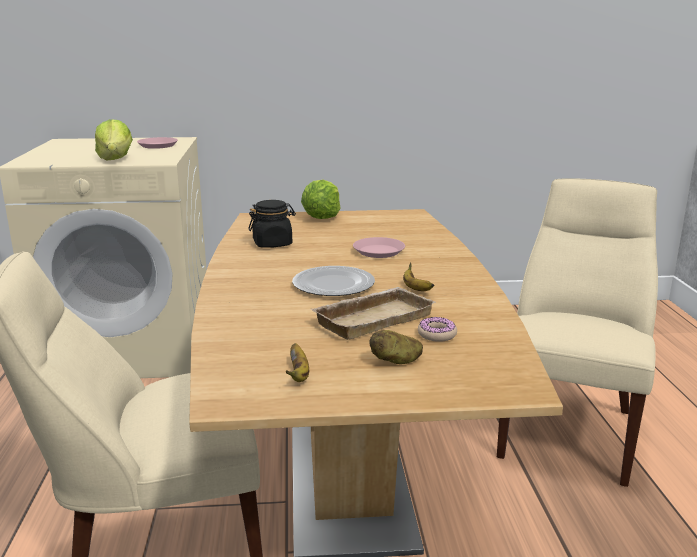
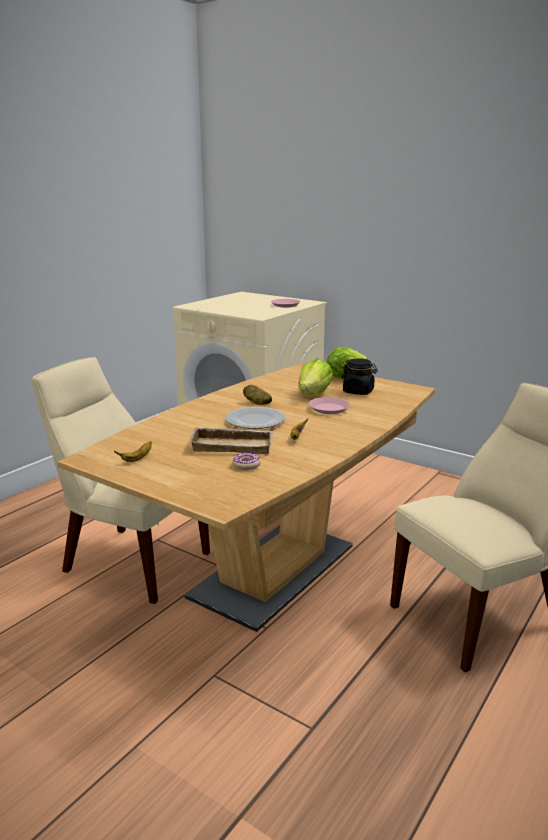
camera: 40 degrees right, 0 degrees up
lettuce [95,119,133,160] -> lettuce moved to [298,359,333,395]
black jar [248,200,296,248] -> black jar moved to [341,358,378,395]
potato [369,330,423,364] -> potato moved to [243,385,272,405]

